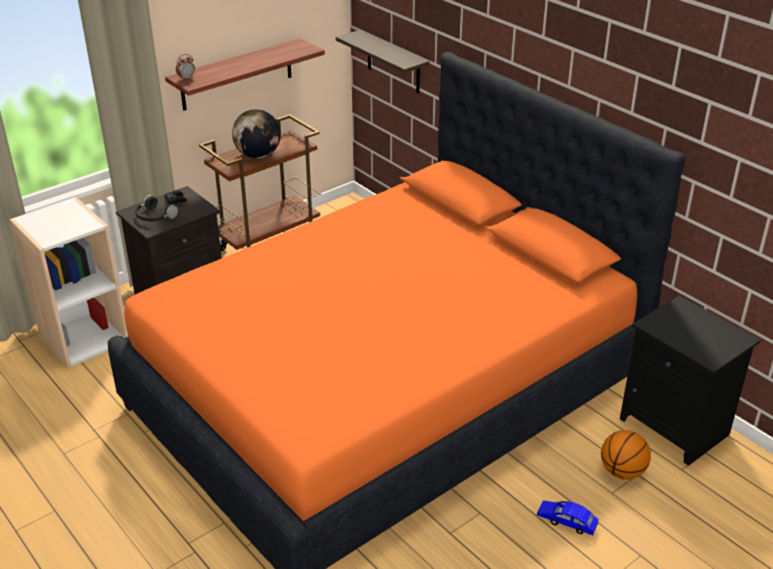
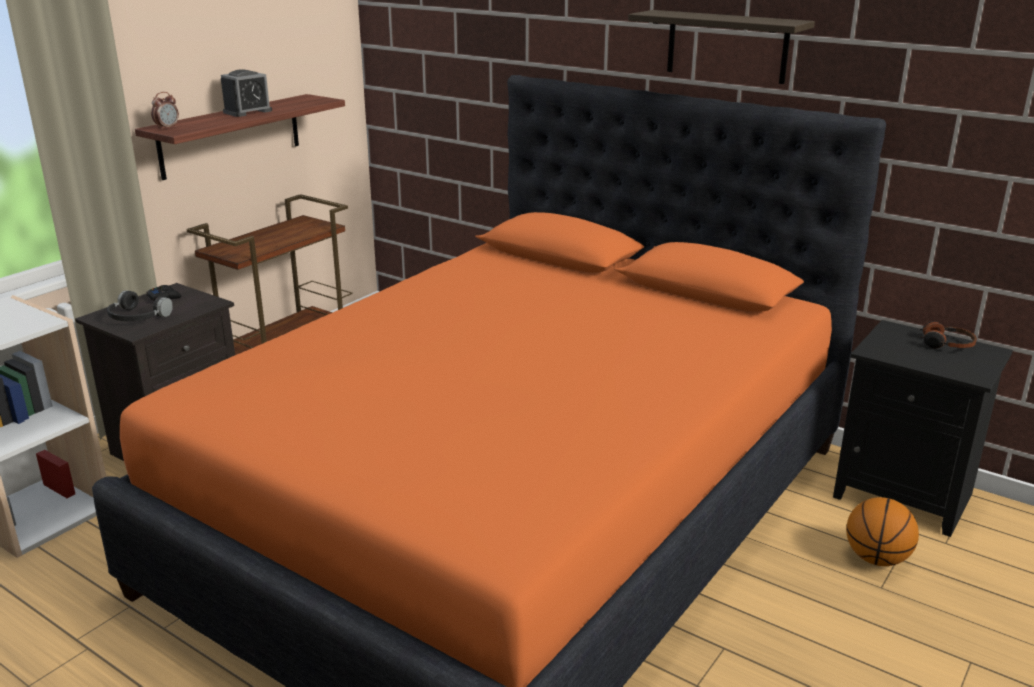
camera: 15 degrees left, 10 degrees down
globe [232,109,281,158] -> none
shelf [336,30,430,93] -> shelf moved to [628,10,815,84]
blue toy car [537,500,599,535] -> none
none -> alarm clock [221,69,272,117]
none -> headphones [918,321,977,348]

